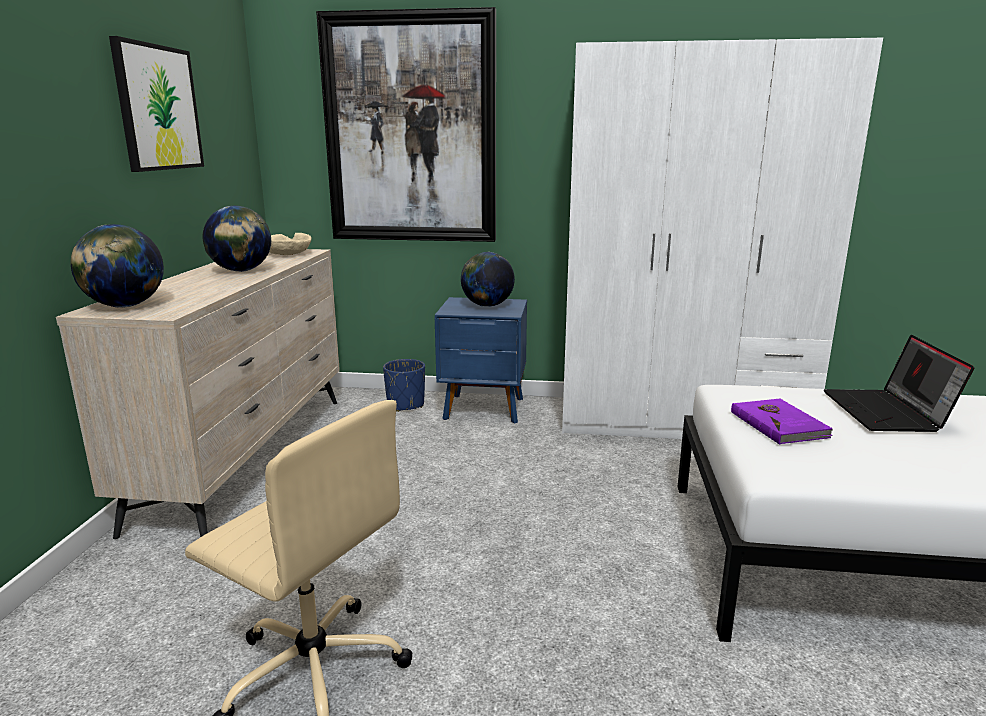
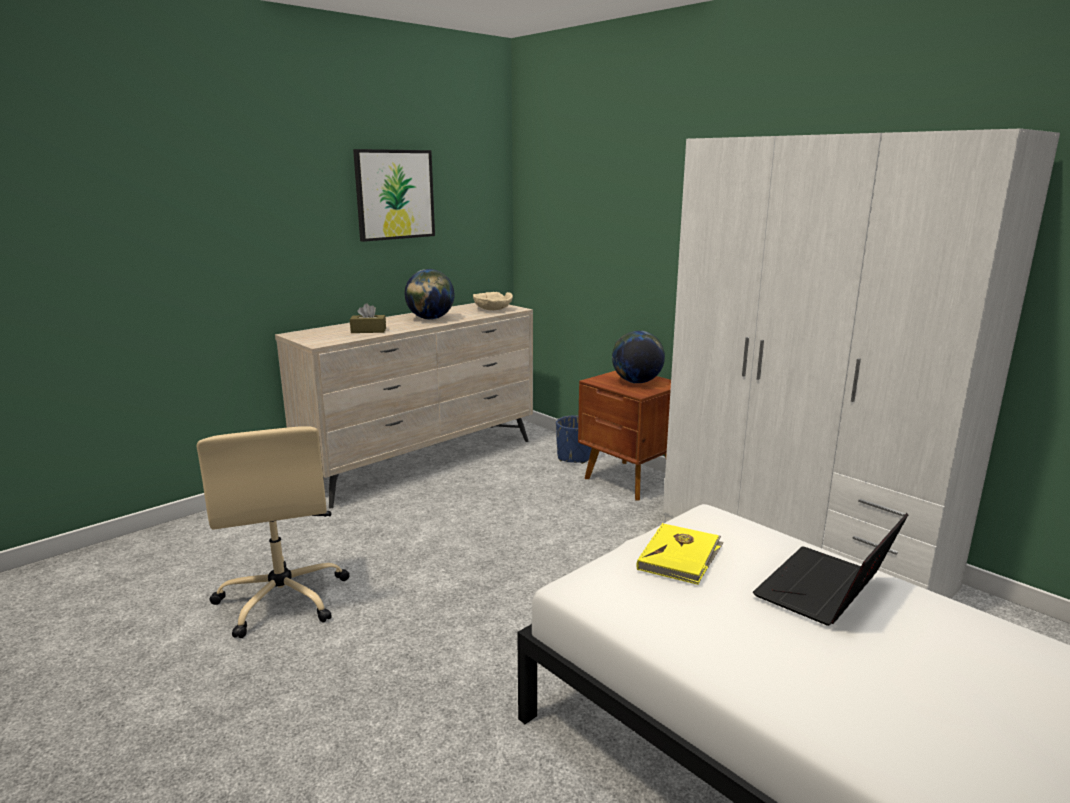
camera: 40 degrees right, 0 degrees up
globe [70,224,164,307] -> none
picture [316,7,496,242] -> none
blue nightstand [435,297,527,424] -> brown nightstand [578,371,671,501]
purple book [731,398,833,445] -> yellow book [636,523,724,585]
none -> brown tissue box [350,303,386,333]

